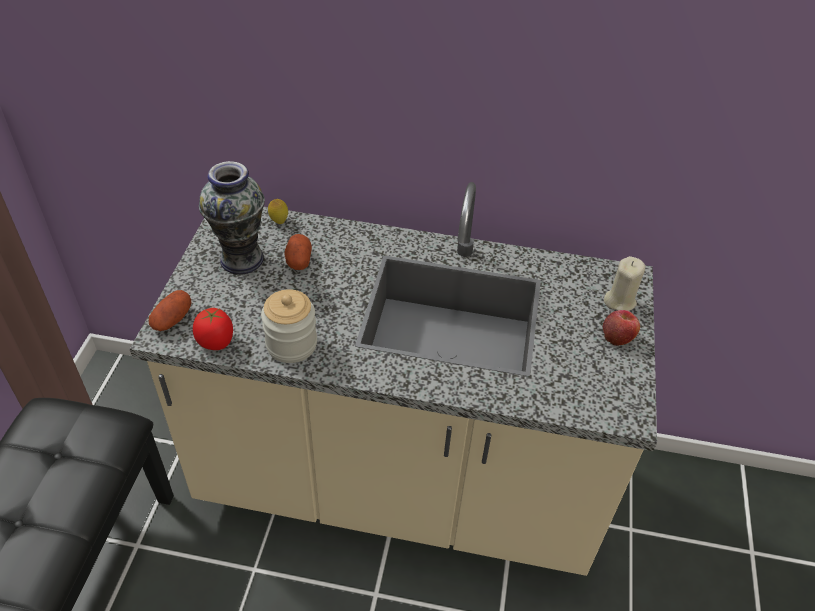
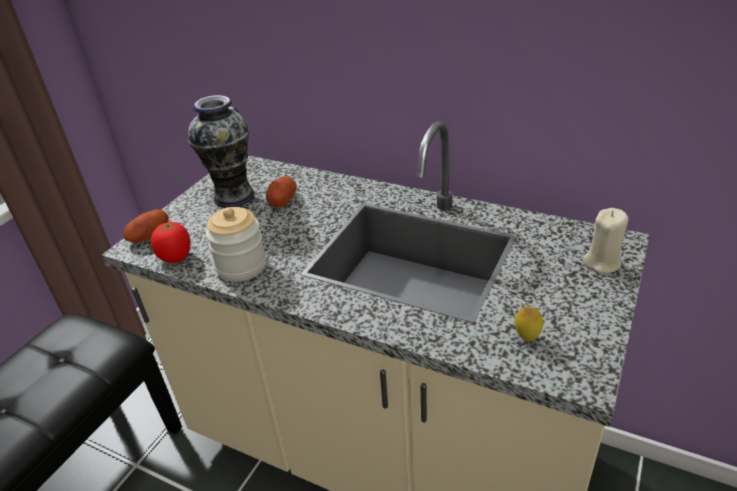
camera: 20 degrees right, 10 degrees down
lemon [268,199,288,224] -> lemon moved to [515,306,543,341]
apple [603,310,640,346] -> none

